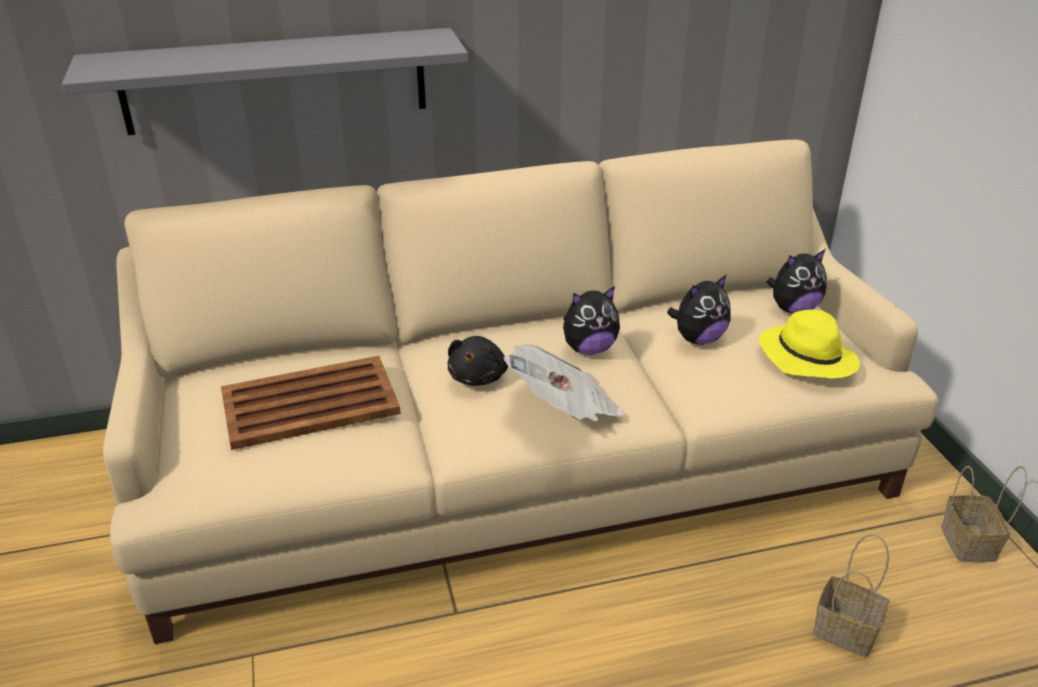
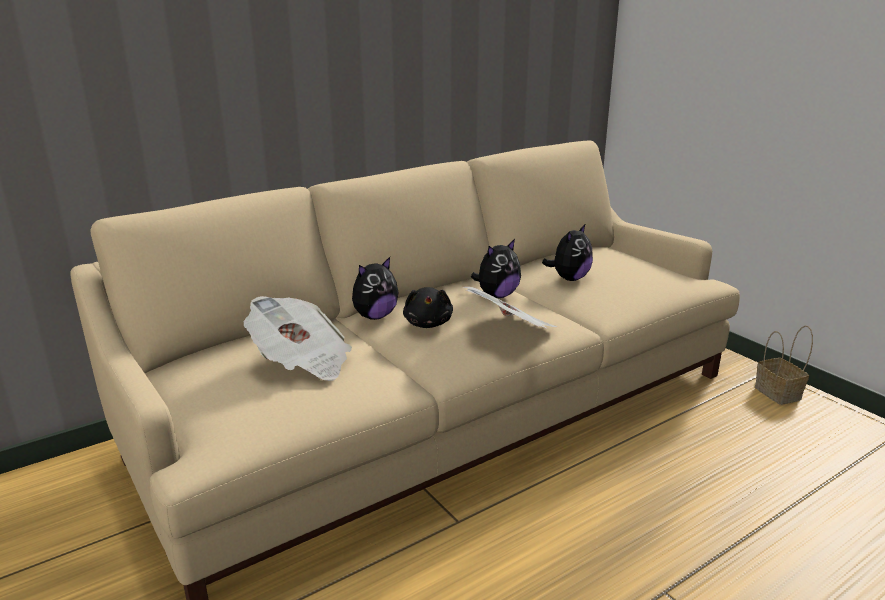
camera: 20 degrees left, 10 degrees down
grey shelf [62,28,468,135] -> none
brown tray [221,356,401,450] -> newspaper [243,296,352,381]
yellow hat [759,309,860,379] -> none
plush toy [767,249,827,314] -> plush toy moved to [352,257,398,320]
basket [813,534,890,657] -> none

